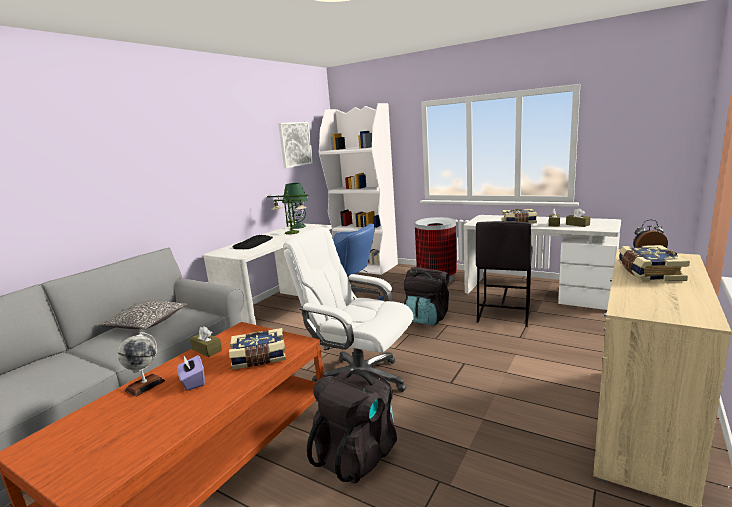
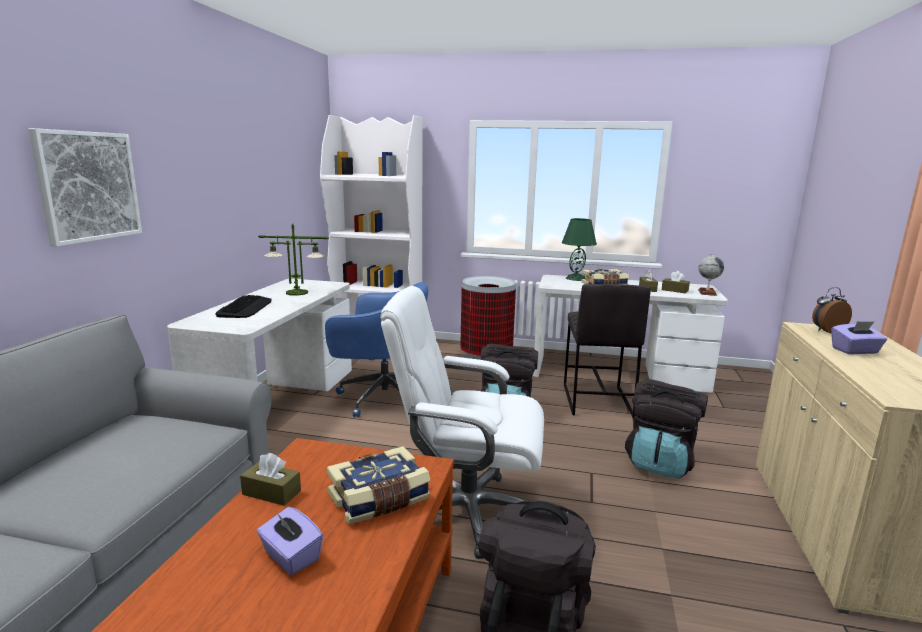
camera: 20 degrees left, 0 degrees up
pillow [99,301,187,330] -> none
globe [118,332,166,397] -> globe moved to [698,254,724,296]
picture [278,122,313,168] -> picture moved to [28,128,142,246]
green table lamp [282,183,308,229] -> green table lamp moved to [562,218,597,281]
book [618,245,690,282] -> purple tissue box [831,321,887,354]
none -> black backpack [625,379,708,479]

